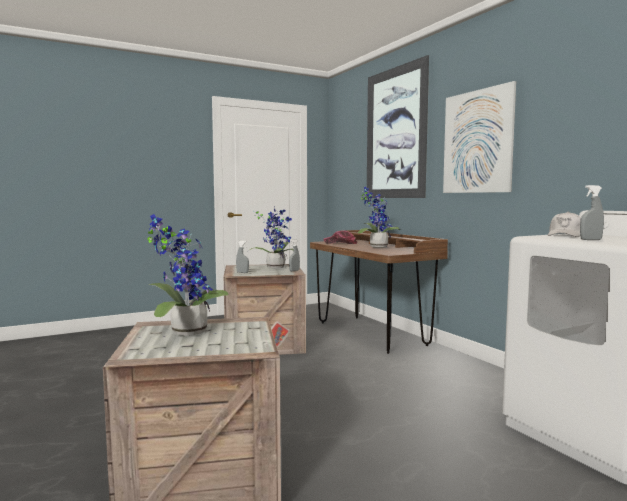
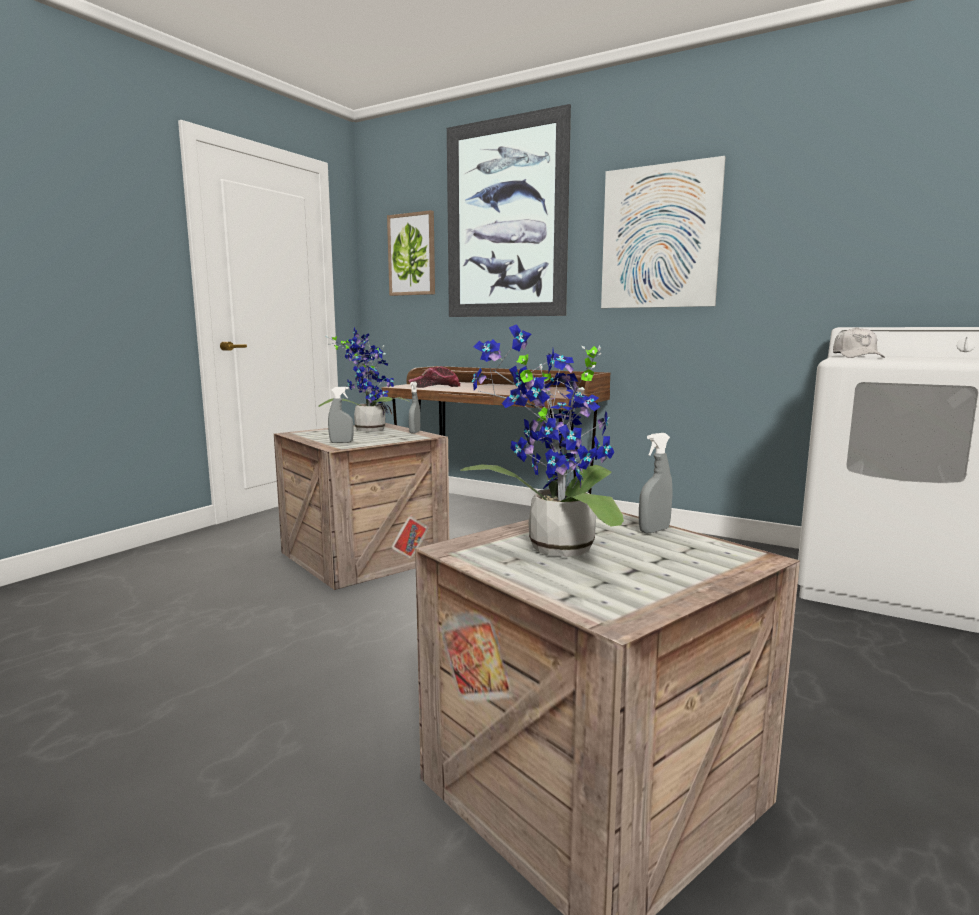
camera: 30 degrees left, 5 degrees up
potted plant [358,187,401,247] -> none
grey spray bottle [580,185,604,240] -> grey spray bottle moved to [639,433,673,534]
none -> picture [387,210,435,296]

